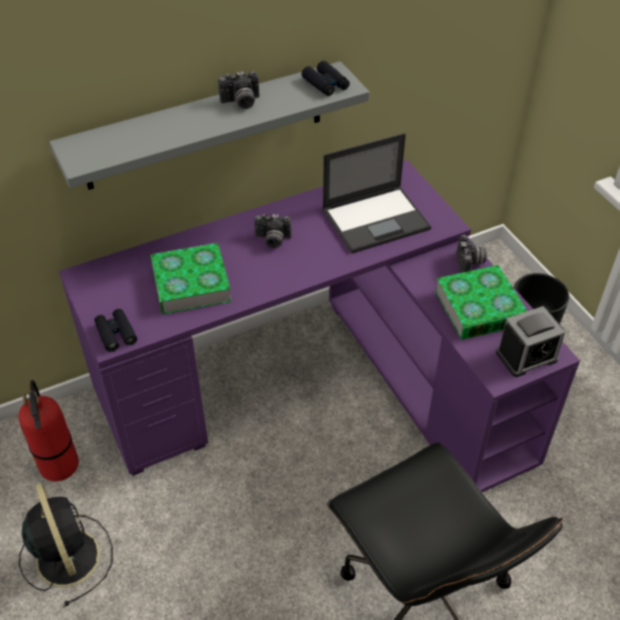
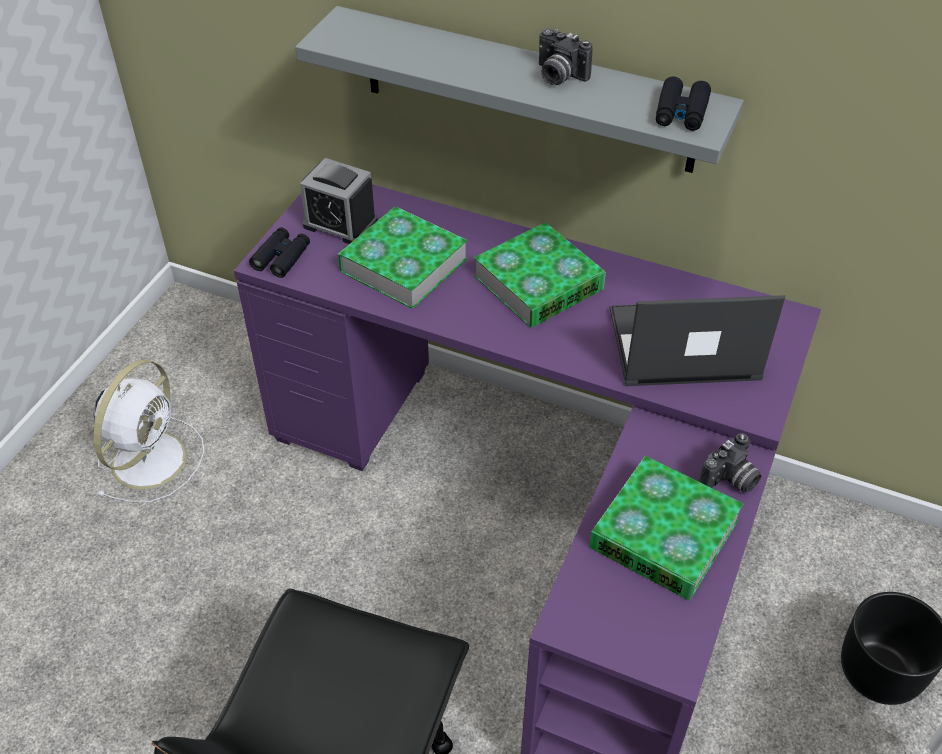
camera: 50 degrees right, 0 degrees up
fire extinguisher [19,380,79,481] -> none
black fan [19,483,113,607] -> white fan [93,360,205,502]
camera [254,214,292,248] -> book [474,222,606,328]
laptop [322,133,431,253] -> laptop turned 150 degrees clockwise [610,295,785,386]
alarm clock [496,306,565,377] -> alarm clock moved to [300,158,378,244]

